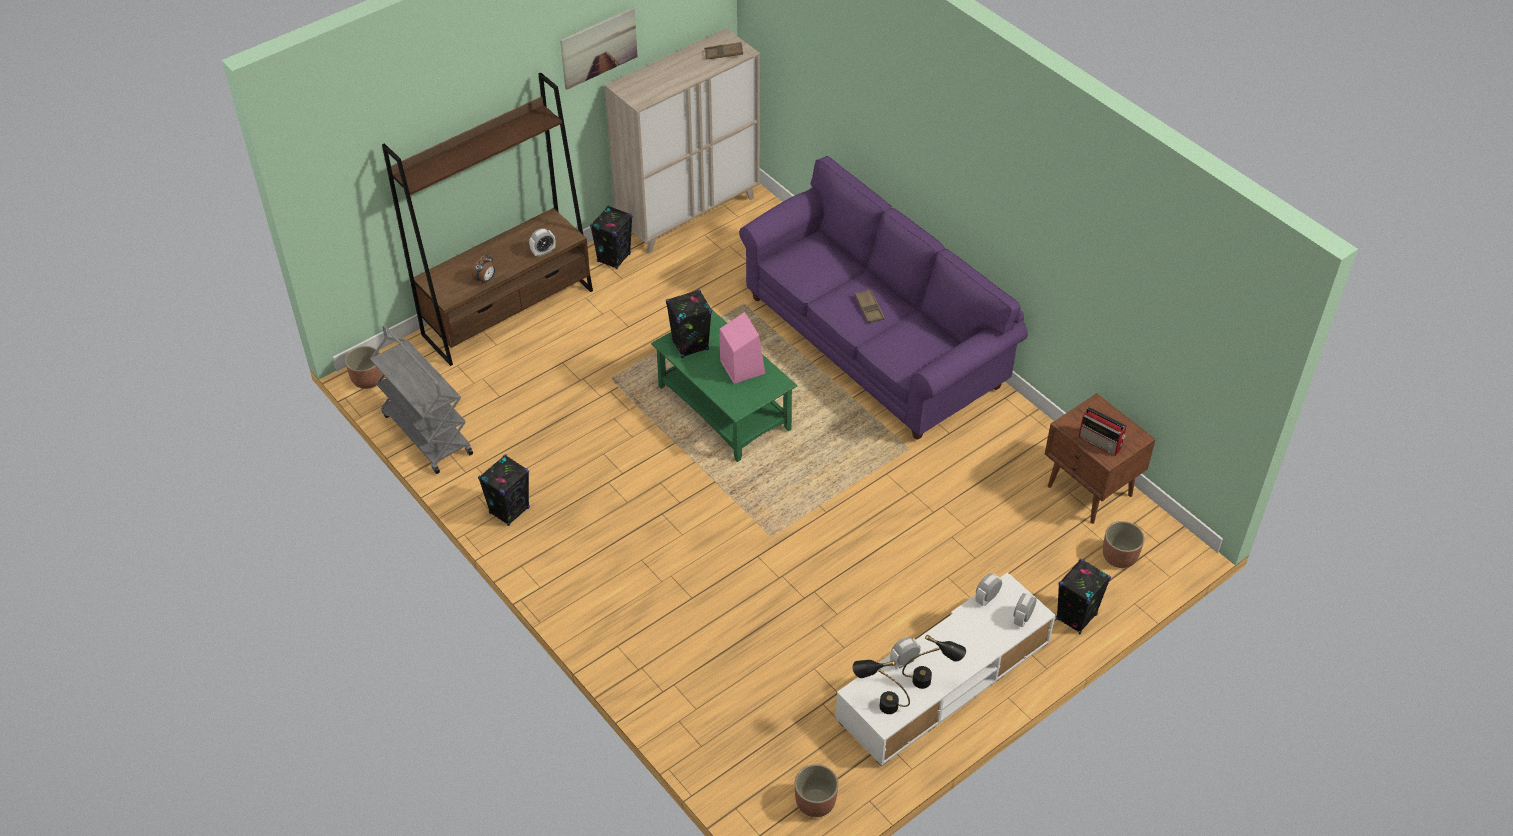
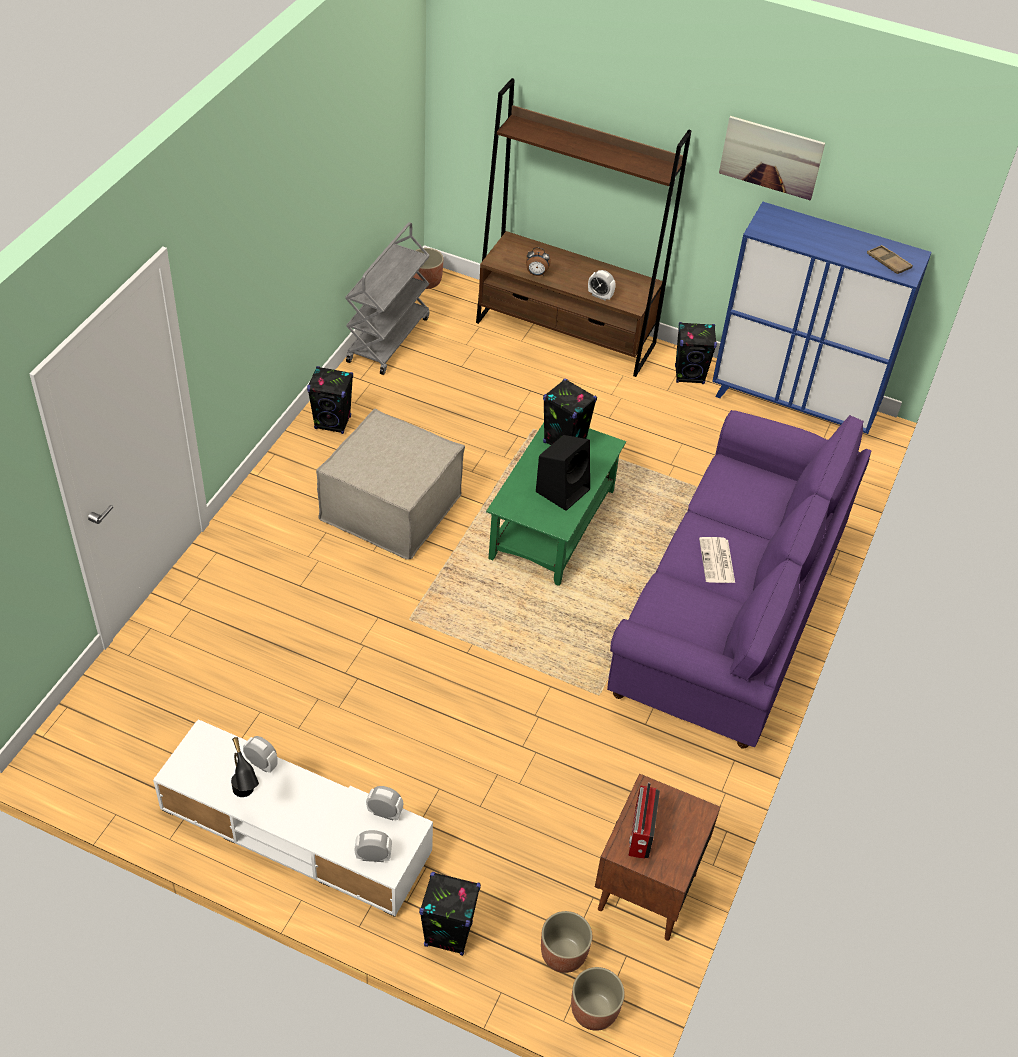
camera: 60 degrees right, 0 degrees up
beige cabinet [605,28,760,254] -> blue cabinet [712,202,932,434]
pink speaker [719,312,765,384] -> black speaker [536,435,590,511]
planter [795,764,838,817] -> planter moved to [571,967,625,1031]
black table lamp [852,660,910,714] -> none
brown tray [855,289,885,323] -> newspaper [699,537,735,583]
none -> beige ottoman [316,409,465,560]

